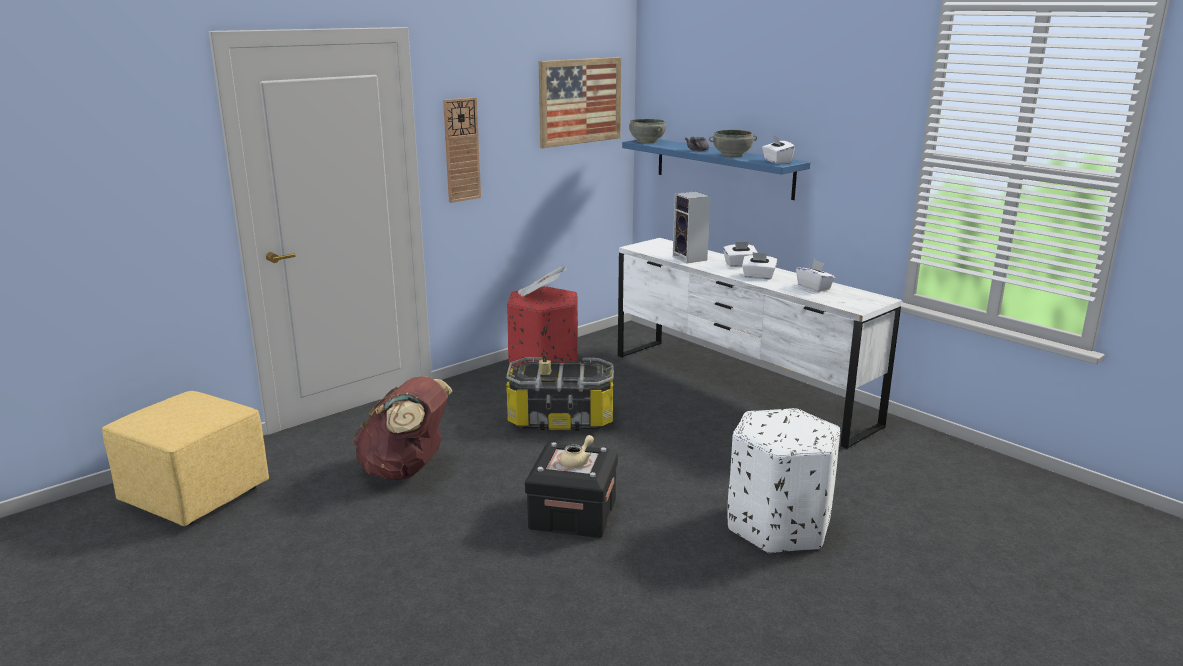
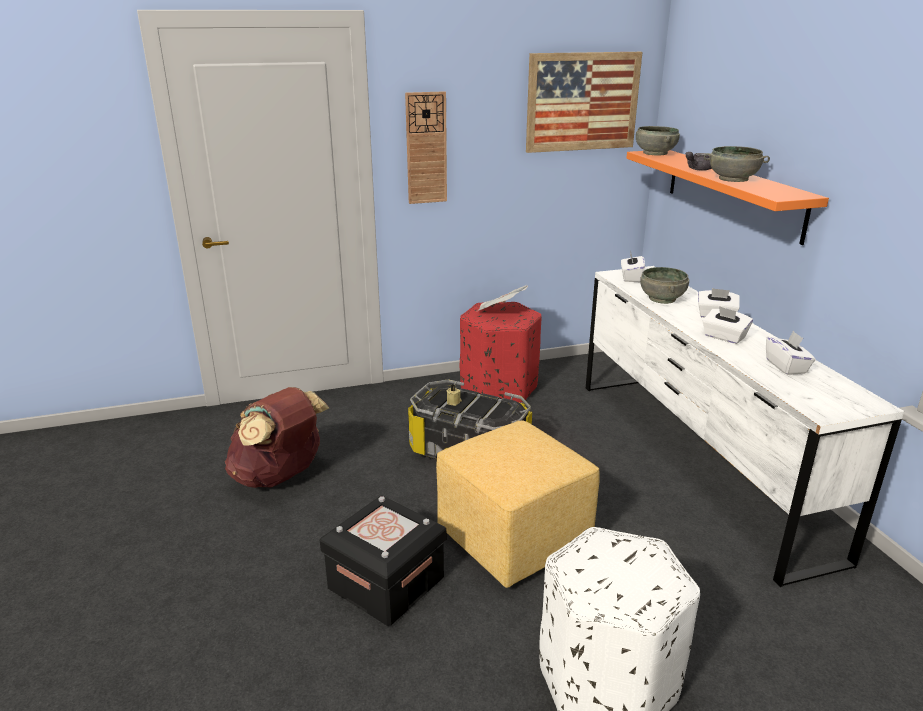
camera: 25 degrees right, 5 degrees up
yellow ottoman [102,391,269,526] -> yellow ottoman moved to [436,421,600,588]
beige teapot [560,435,594,468] -> none
blue shelf [622,139,810,200] -> orange shelf [626,150,829,245]
speaker [673,191,710,263] -> grey bowl [640,267,689,304]
white tissue box [762,135,795,164] -> white tissue box moved to [621,250,645,282]

